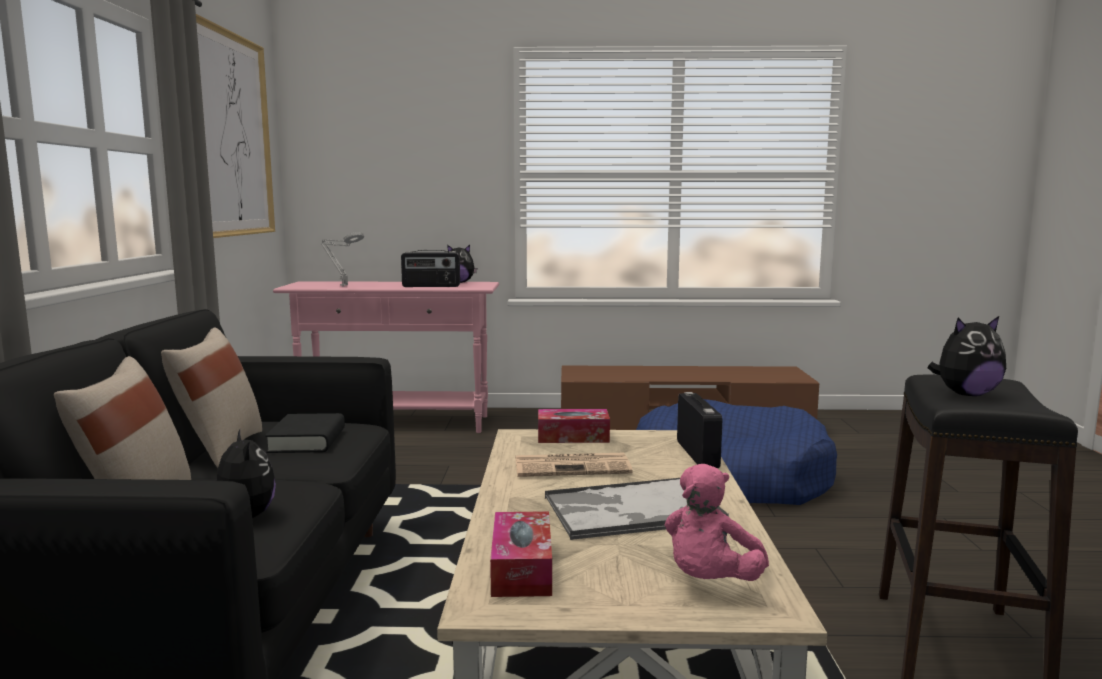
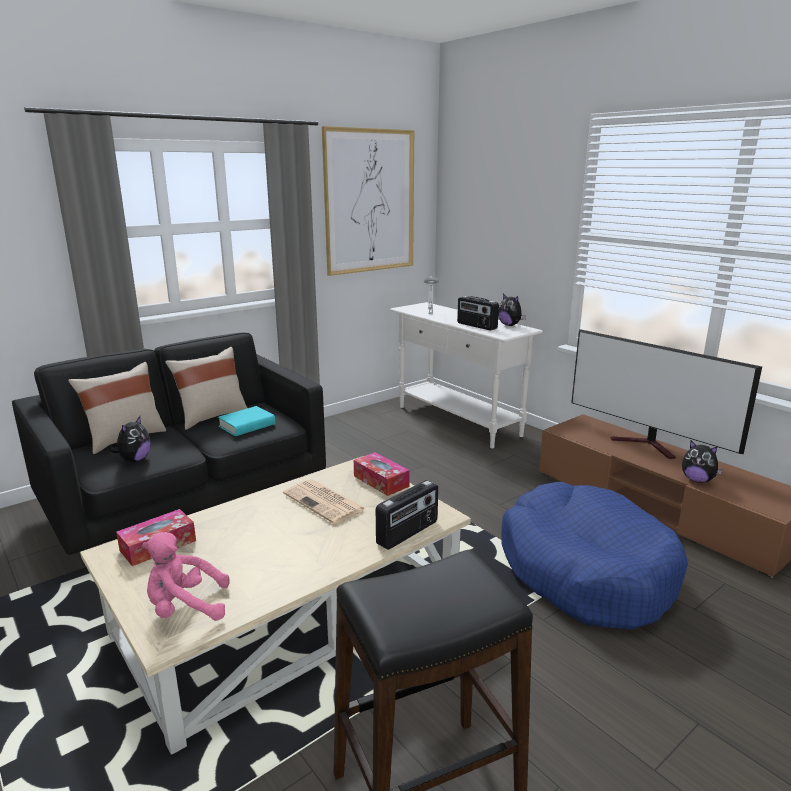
camera: 50 degrees right, 10 degrees up
black book [265,413,345,453] -> turquoise book [218,406,275,436]
pink console table [273,281,499,433] -> white console table [390,302,543,448]
tray [545,478,729,540] -> none
plush toy [928,316,1006,396] -> plush toy moved to [682,441,723,483]
none -> television [571,329,762,459]

